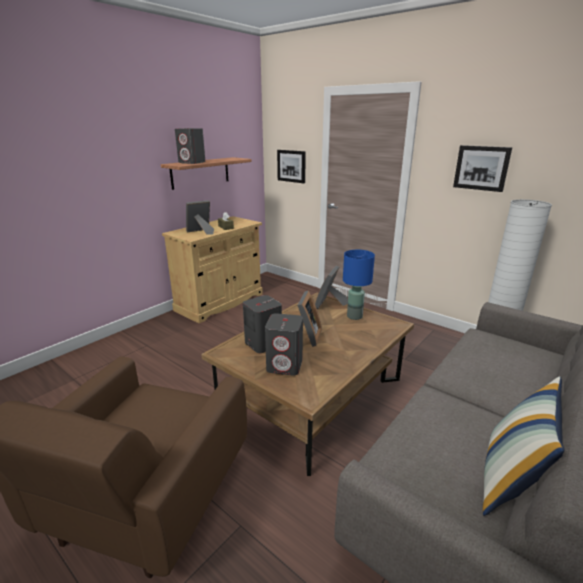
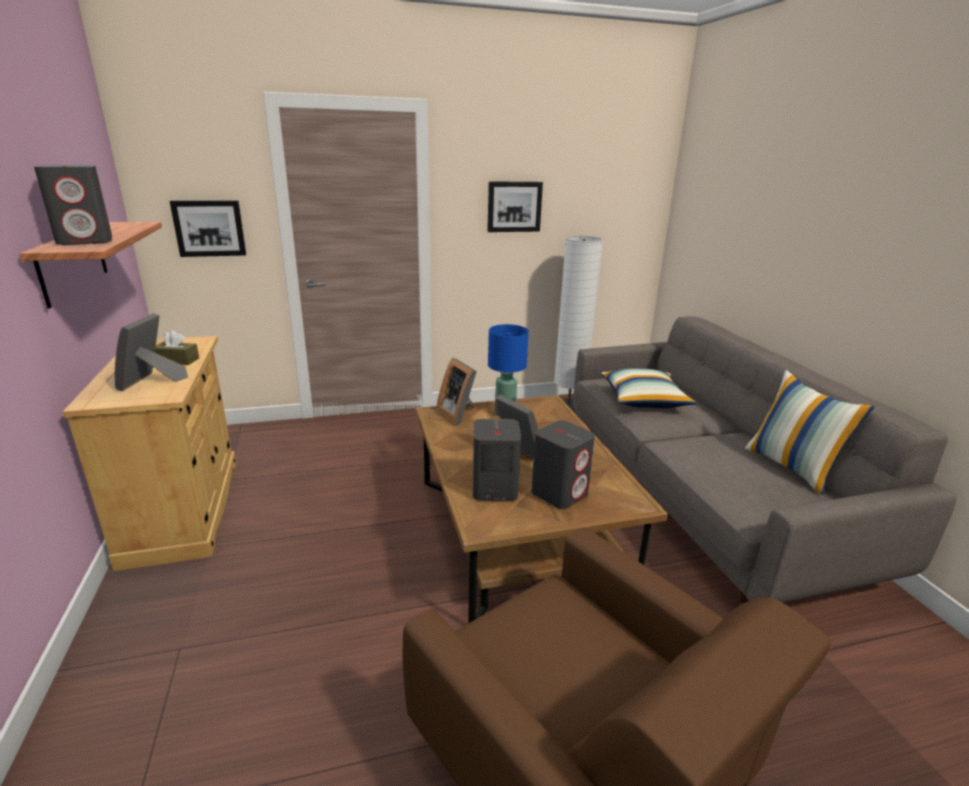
camera: 55 degrees left, 0 degrees up
none -> pillow [601,368,697,408]

